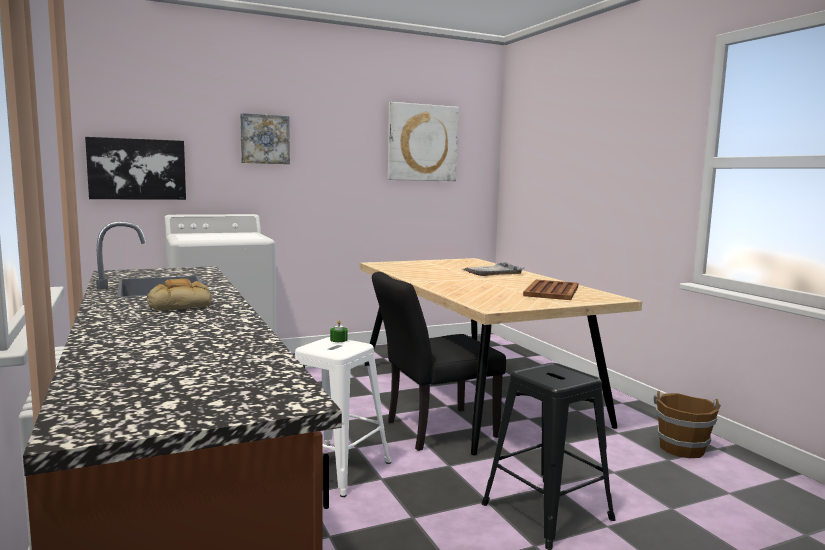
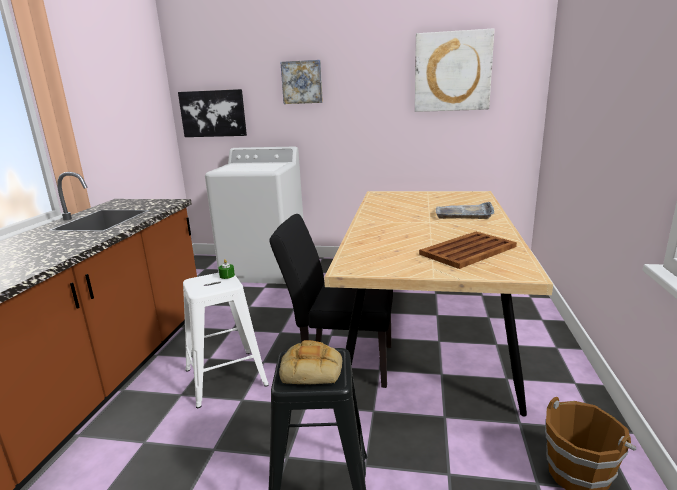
camera: 35 degrees right, 10 degrees up
bread [147,279,211,311] -> bread moved to [279,340,342,384]

